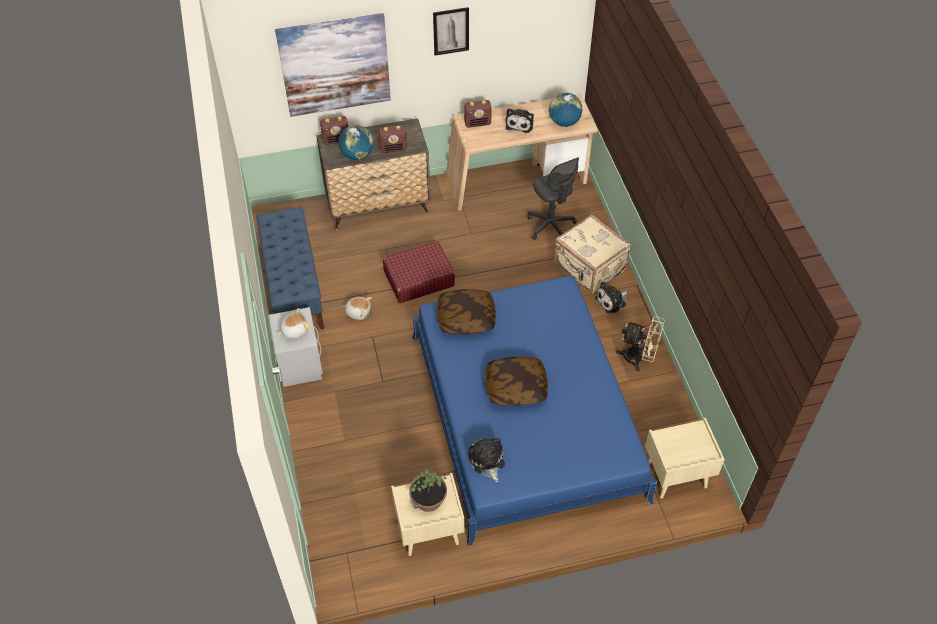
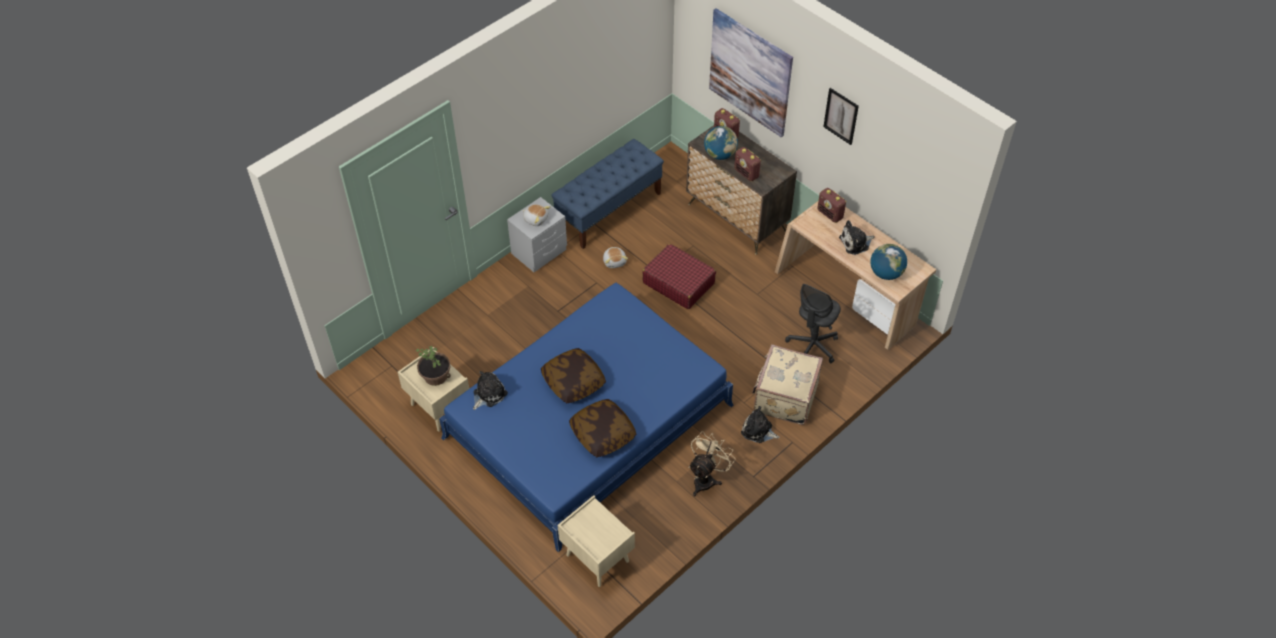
camera: 60 degrees right, 0 degrees up
pillow [437,289,496,334] -> pillow moved to [569,399,636,457]
beige fan [616,316,664,371] -> beige fan turned 135 degrees counterclockwise [688,431,736,496]

